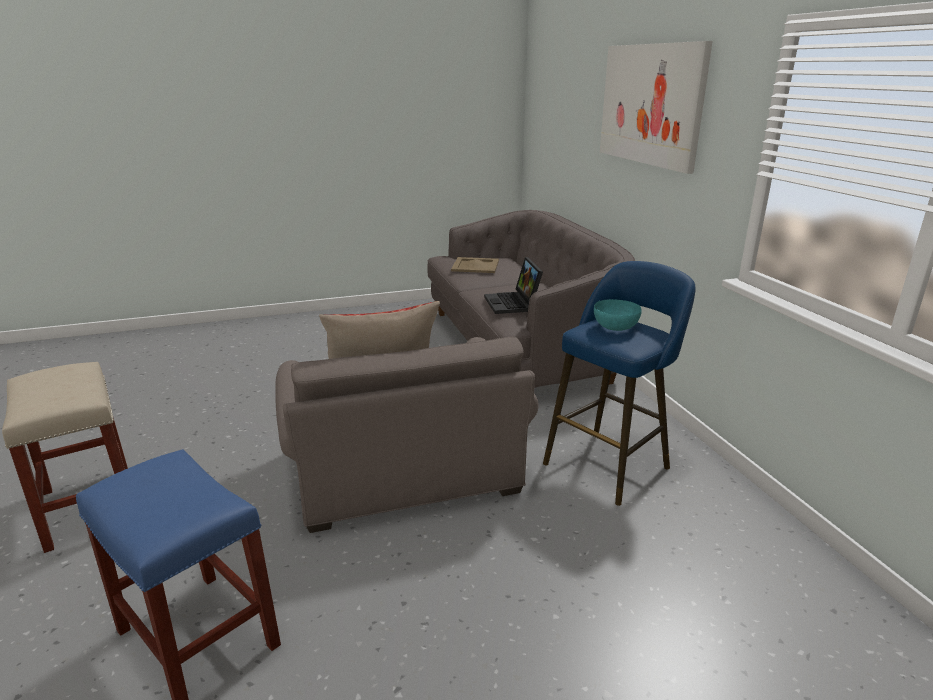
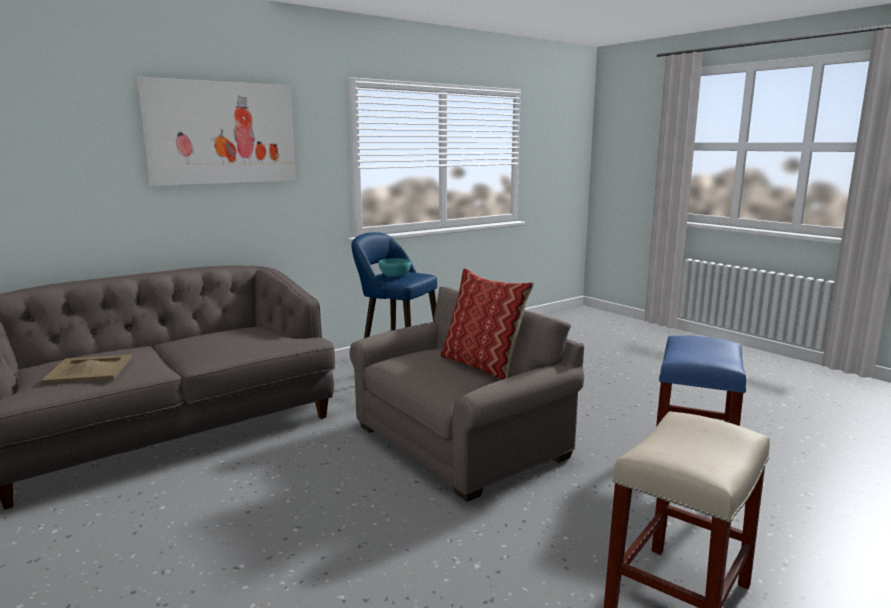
camera: 110 degrees left, 10 degrees down
laptop [484,257,543,314] -> none

